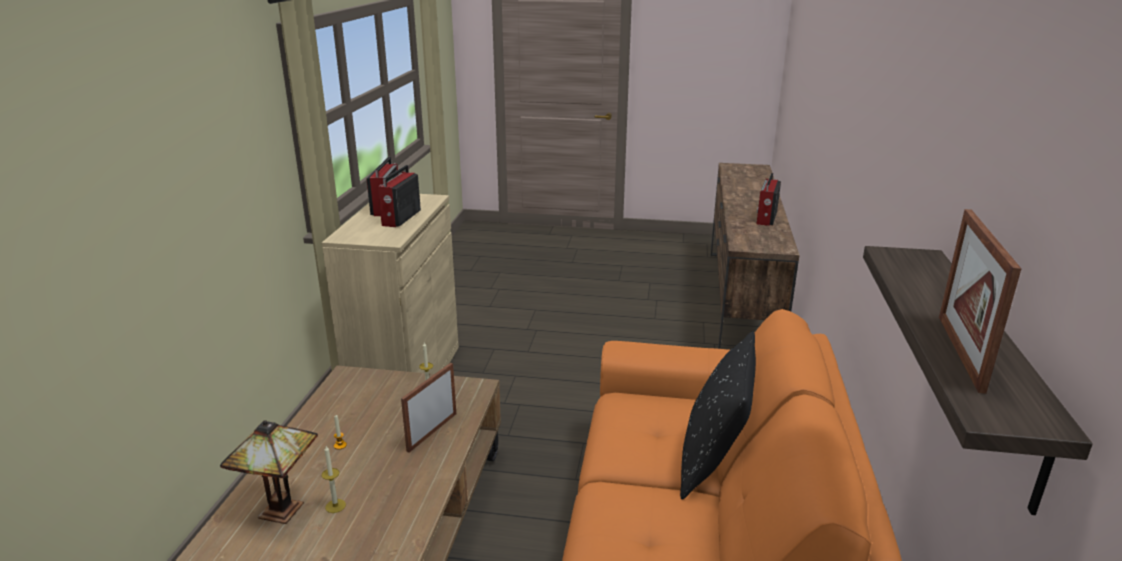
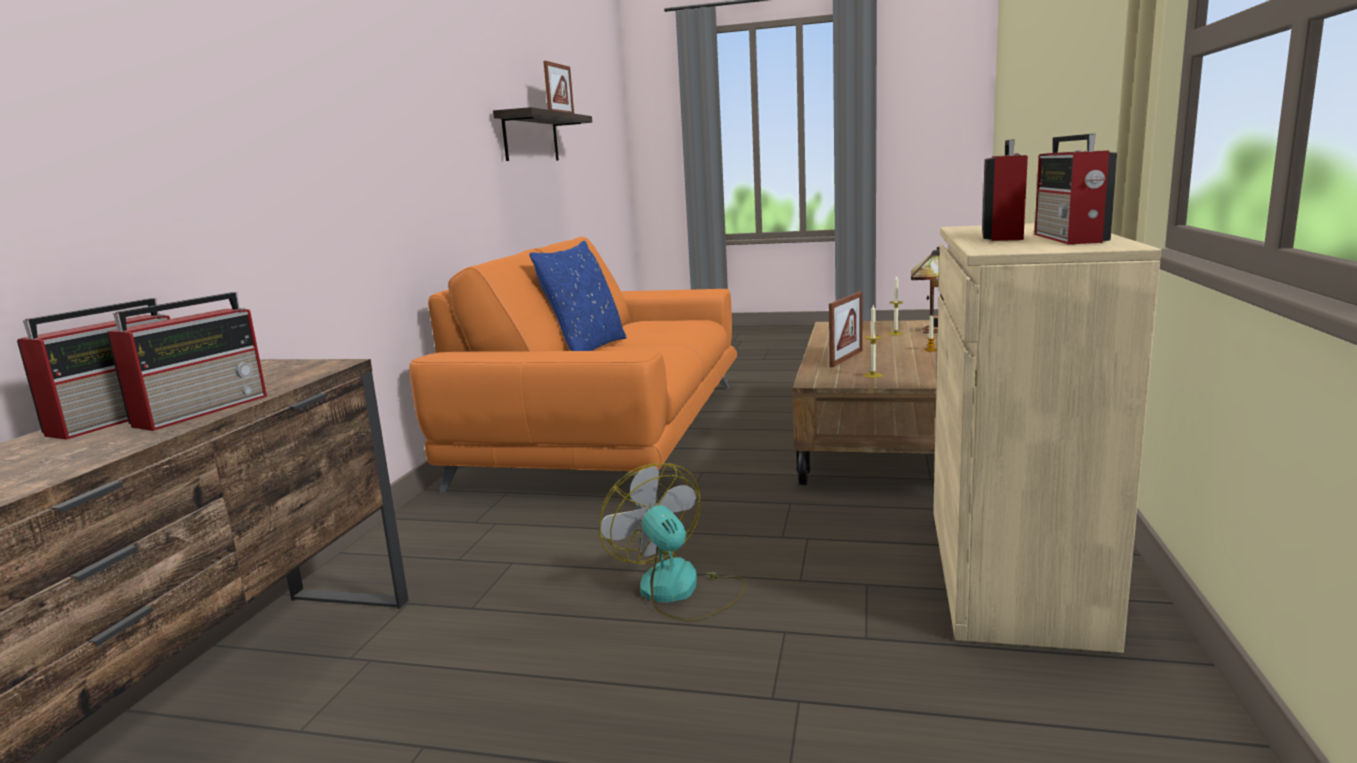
camera: 175 degrees left, 10 degrees down
black pillow [680,331,756,500] -> blue pillow [529,241,627,351]
none -> radio [107,292,267,431]
none -> fan [599,463,746,622]

